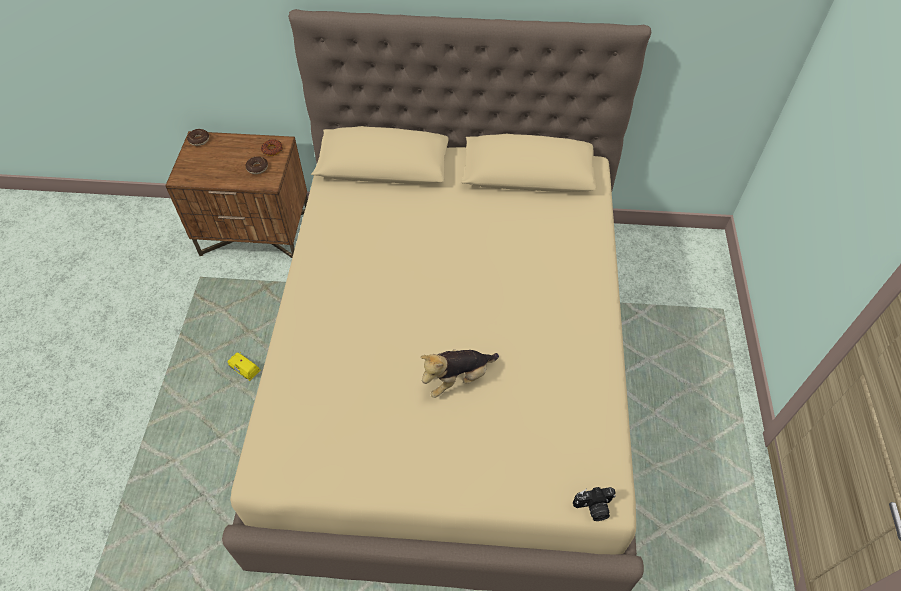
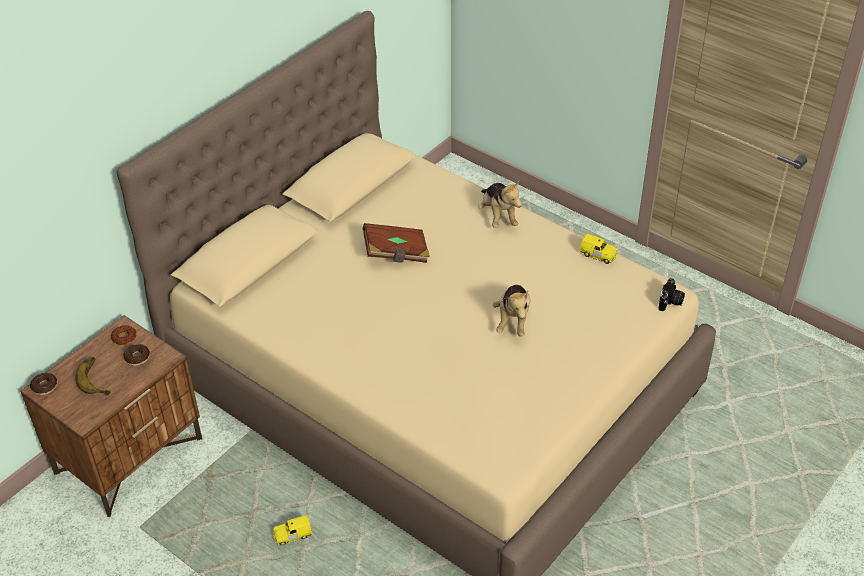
camera: 55 degrees left, 10 degrees down
none -> banana [75,357,110,395]
none -> brown book [363,223,430,263]
none -> plush toy [478,181,522,228]
none -> yellow toy car [579,234,618,264]

